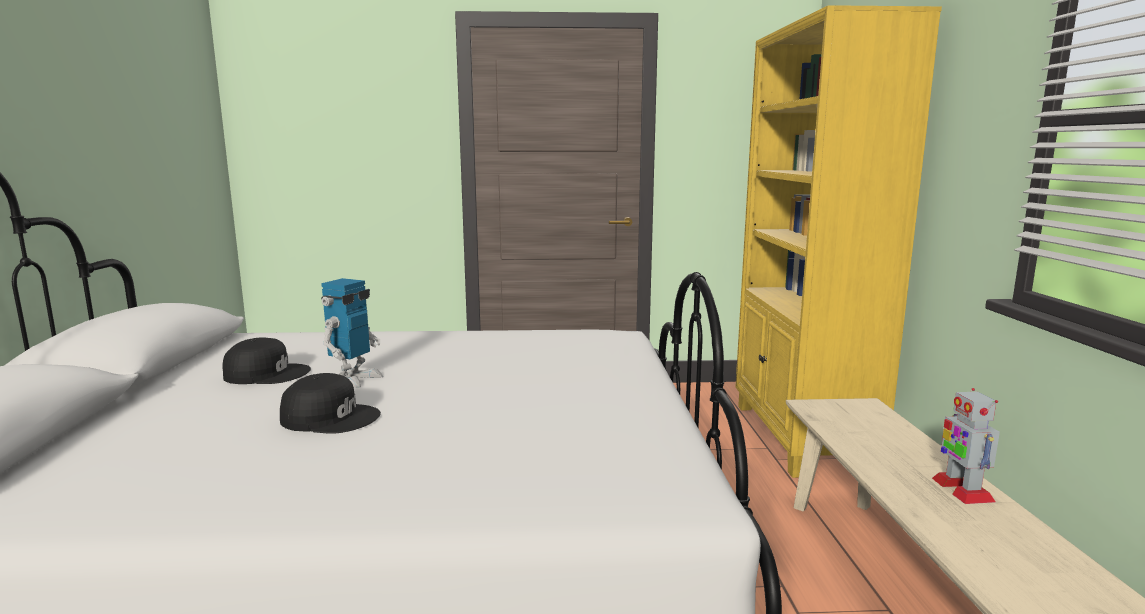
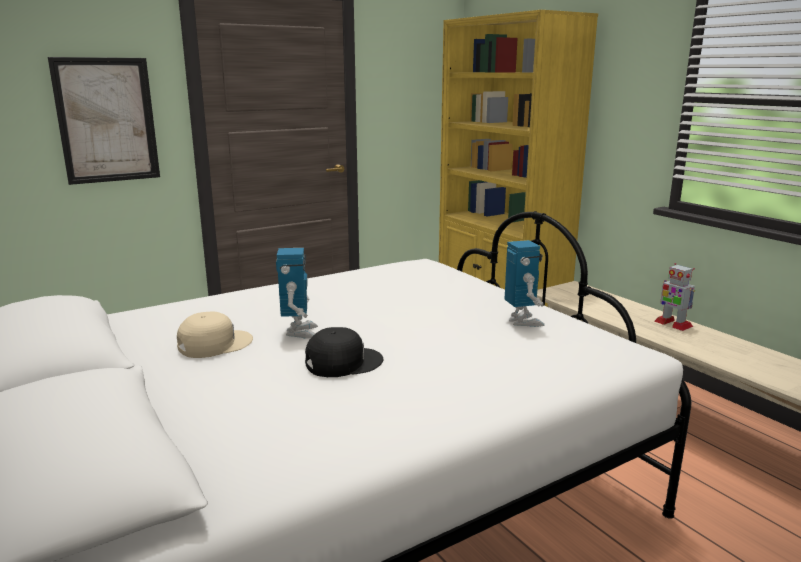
camera: 30 degrees left, 5 degrees up
black cap [222,337,311,384] -> beige cap [177,312,253,358]
none -> picture [48,57,160,185]
none -> toy robot [504,240,545,327]

